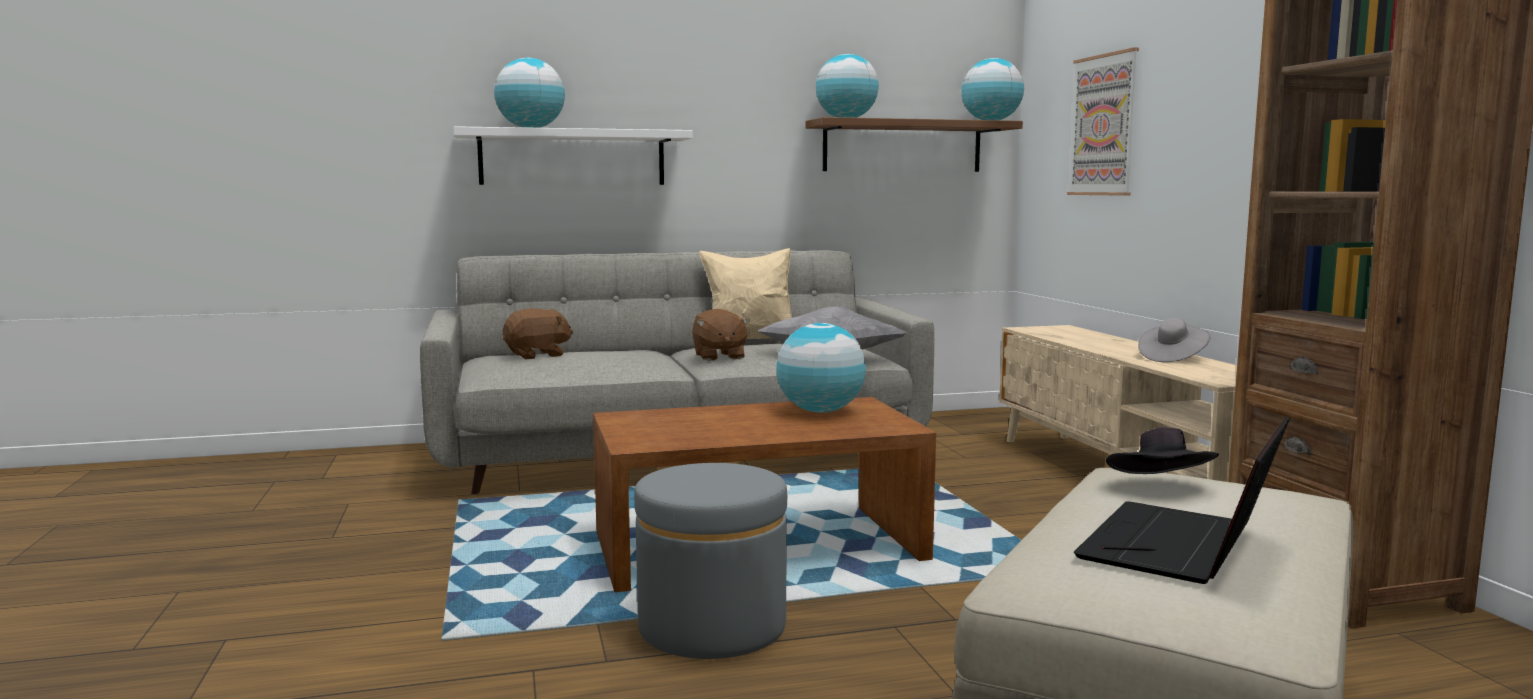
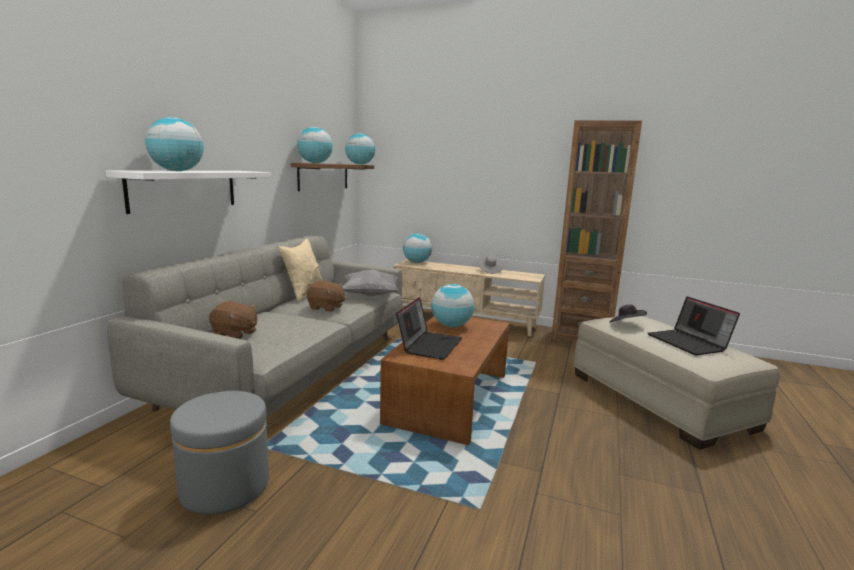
camera: 55 degrees left, 5 degrees up
brown plush toy [503,308,573,359] -> brown plush toy turned 105 degrees clockwise [209,301,257,339]
grey ottoman [634,463,787,659] -> grey ottoman moved to [170,391,269,515]
picture [1067,47,1139,196] -> none
none -> laptop [396,297,462,360]
none -> globe [403,234,432,263]

